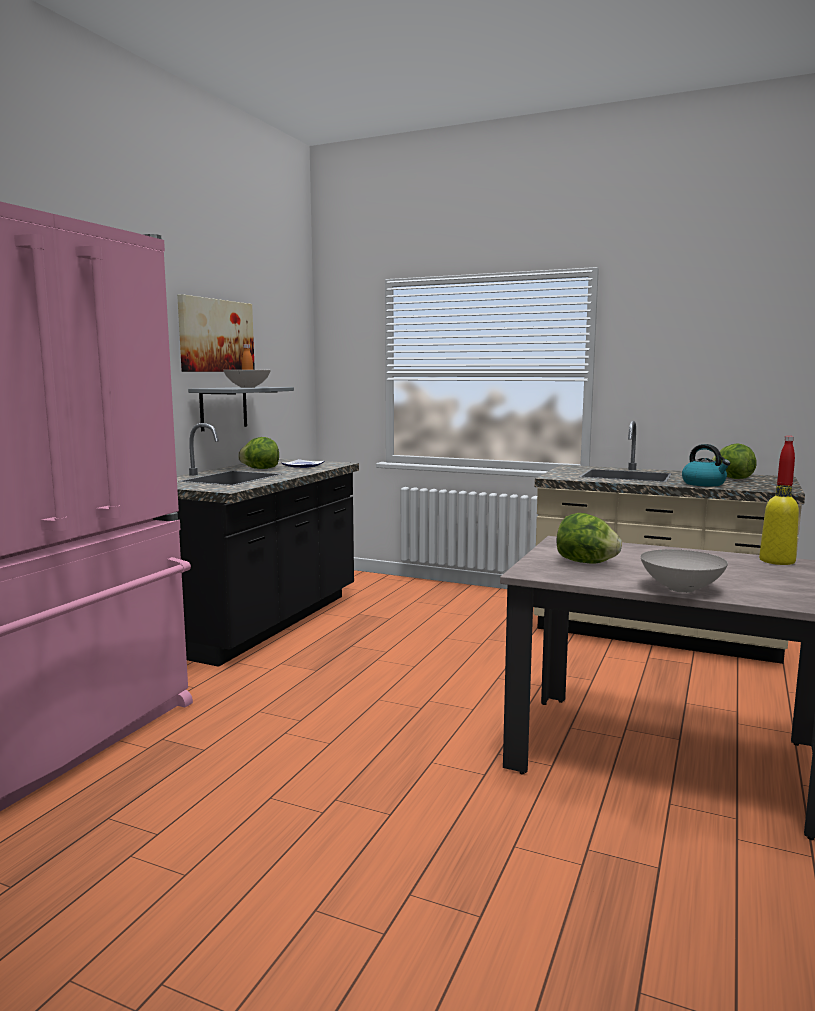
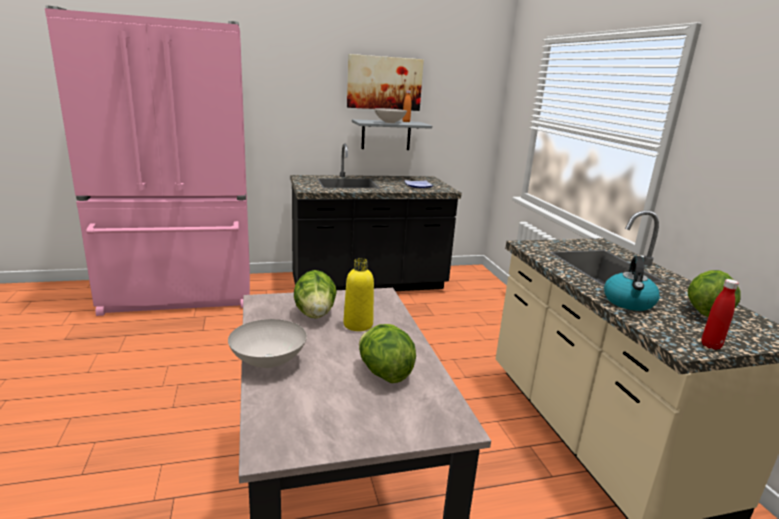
camera: 50 degrees right, 10 degrees up
lettuce [238,437,279,469] -> lettuce moved to [359,324,416,383]
yellow bottle [759,485,799,565] -> yellow bottle moved to [343,258,374,331]

